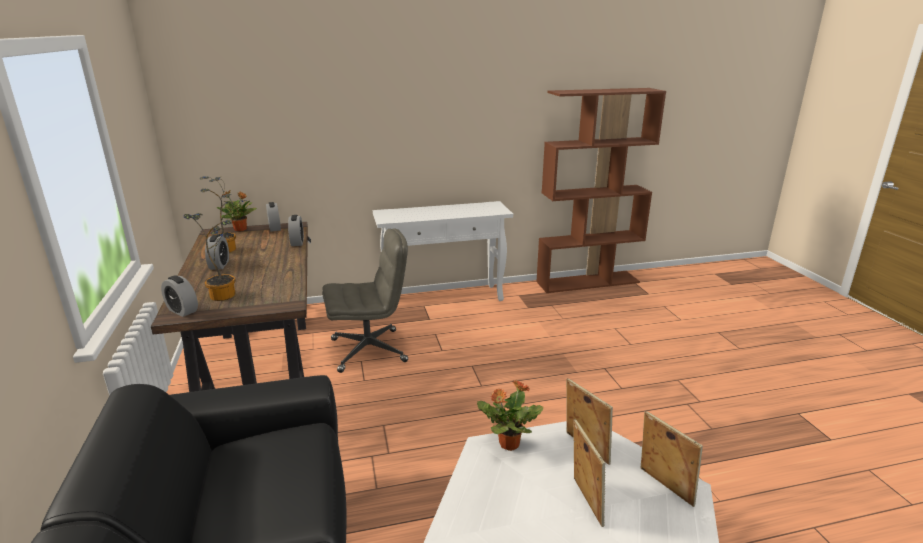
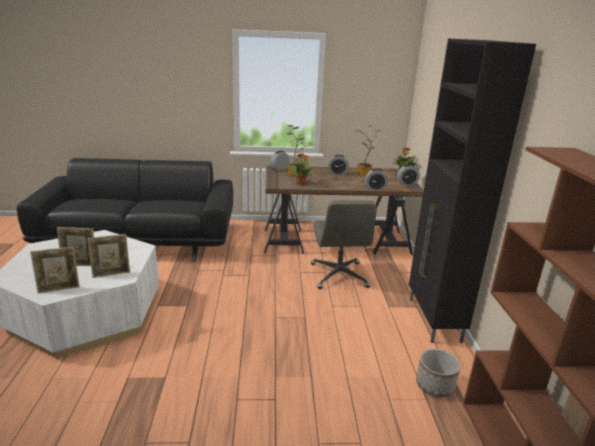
camera: 100 degrees right, 0 degrees up
white console table [373,201,513,301] -> black cabinet [409,39,536,343]
potted plant [477,380,543,451] -> potted plant moved to [288,153,313,185]
none -> planter [416,349,461,398]

